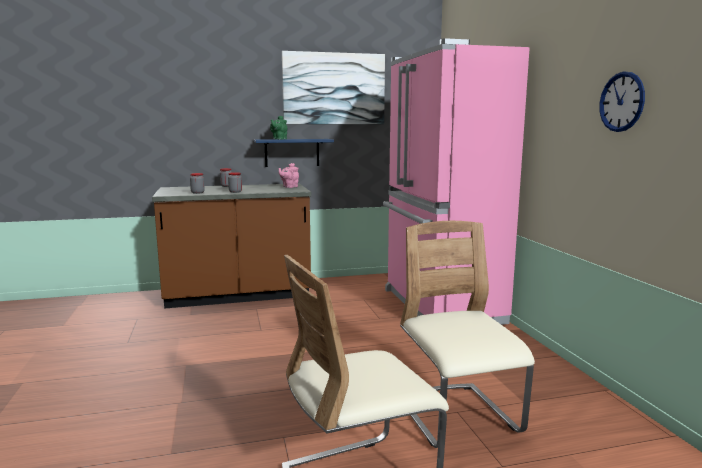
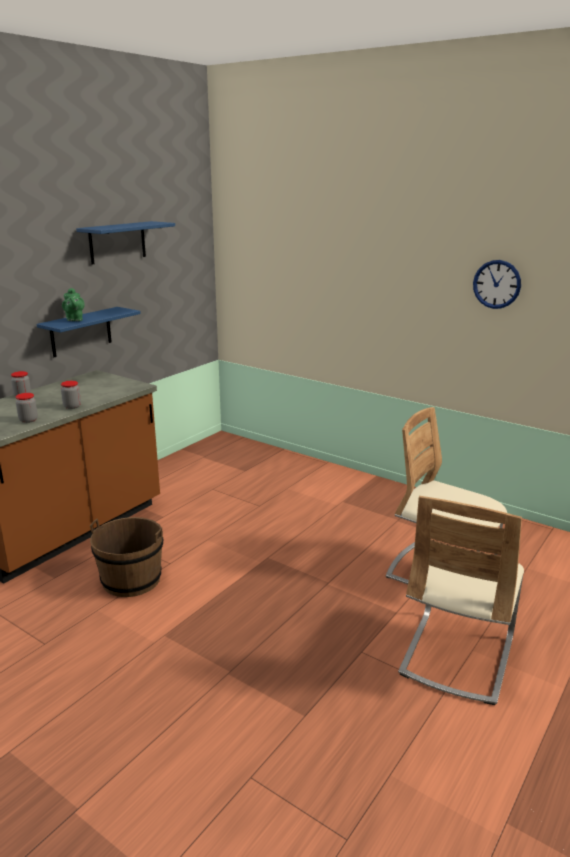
camera: 40 degrees left, 10 degrees up
pink teapot [279,163,299,188] -> none
picture [282,51,385,124] -> blue shelf [76,221,175,265]
pink fridge [383,38,530,325] -> none
none -> brown bucket [90,517,163,597]

